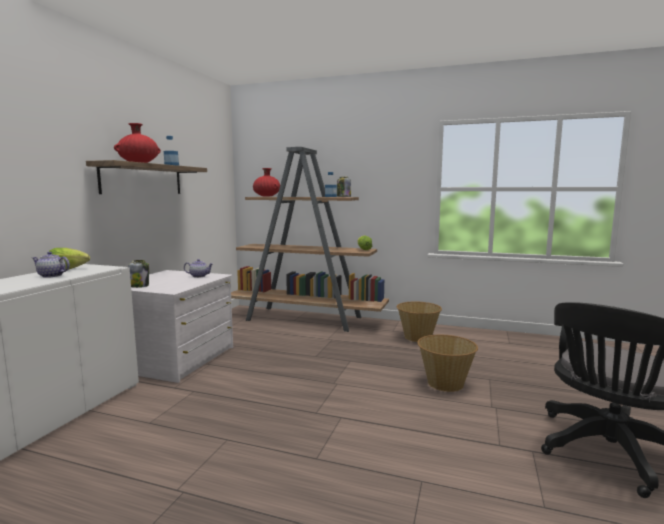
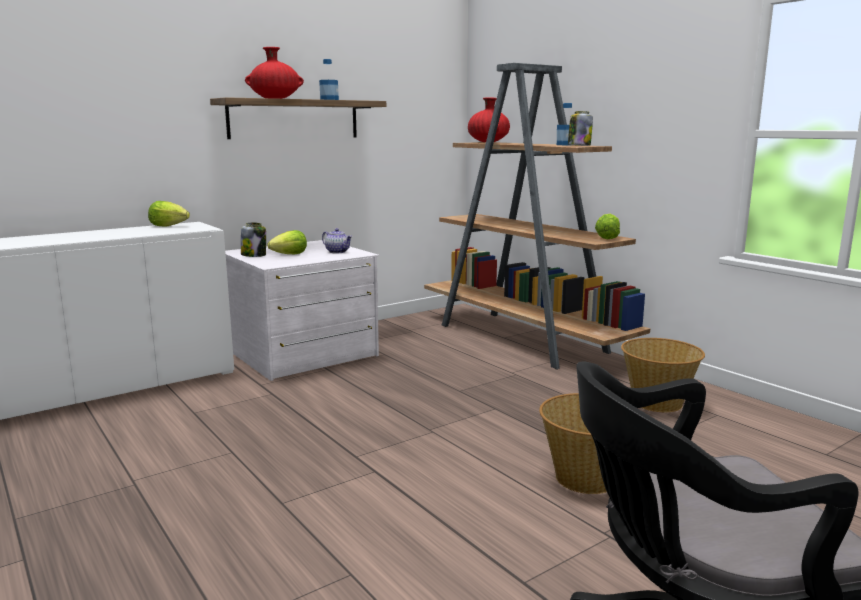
camera: 35 degrees right, 5 degrees up
teapot [32,252,70,278] -> none
none -> lettuce [267,230,307,254]

